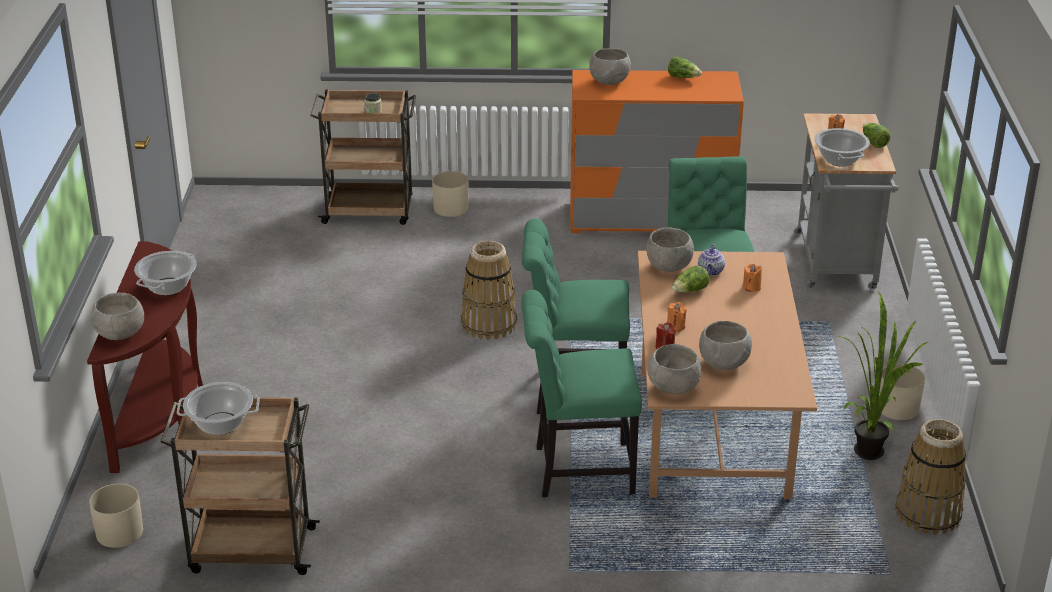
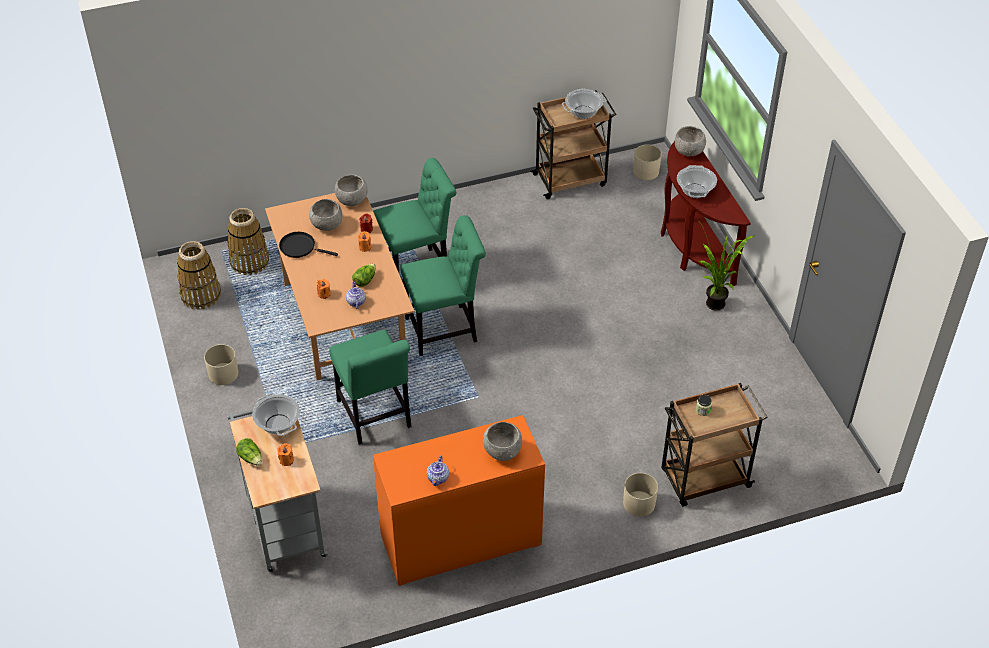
camera: 160 degrees right, 15 degrees up
basket [461,241,517,340] -> basket moved to [228,208,269,275]
grey bowl [646,227,694,272] -> none
lettuce [668,56,702,78] -> teapot [427,455,449,486]
potted plant [838,291,929,460] -> potted plant moved to [698,221,756,311]
none -> black frying pan [279,232,338,258]

